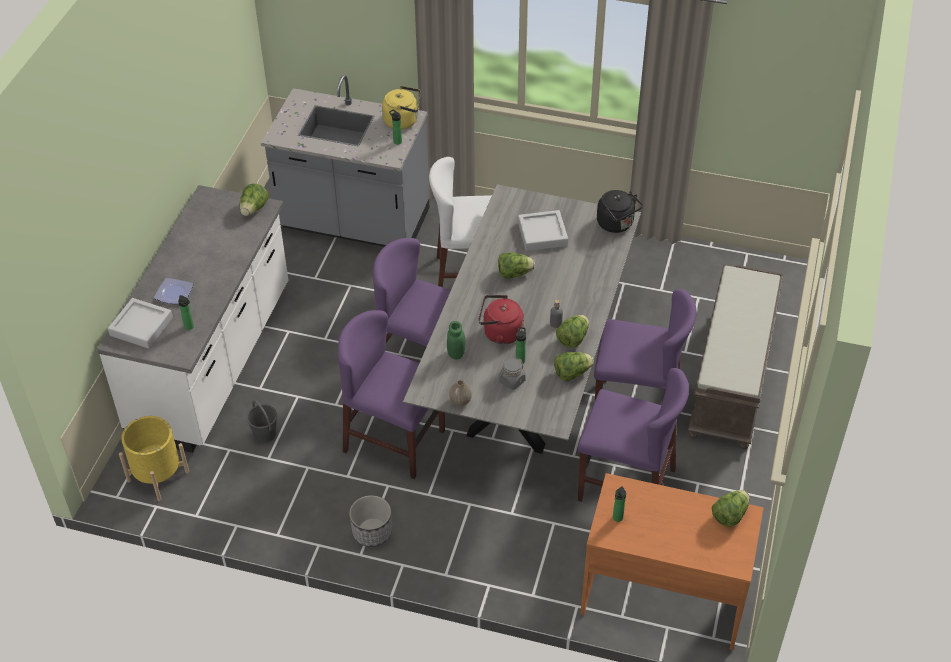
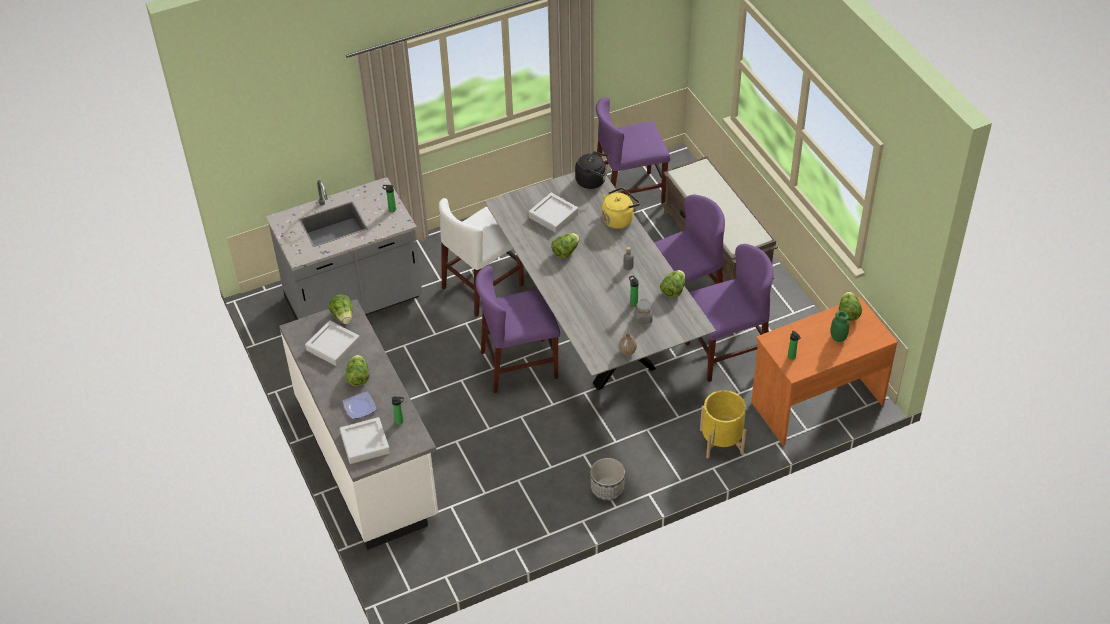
camera: 40 degrees left, 0 degrees up
yellow planter [119,416,189,501] -> yellow planter moved to [700,390,746,458]
grey bucket [246,400,277,443] -> none
purple chair [338,310,445,479] -> purple chair moved to [596,97,670,204]
yellow kettle [382,86,421,130] -> yellow kettle moved to [602,187,640,229]
green jar [447,321,466,360] -> green jar moved to [831,311,850,342]
red kettle [478,295,524,344] -> none
lettuce [556,315,589,348] -> lettuce moved to [346,355,369,386]
none -> grey tray [305,320,360,366]

